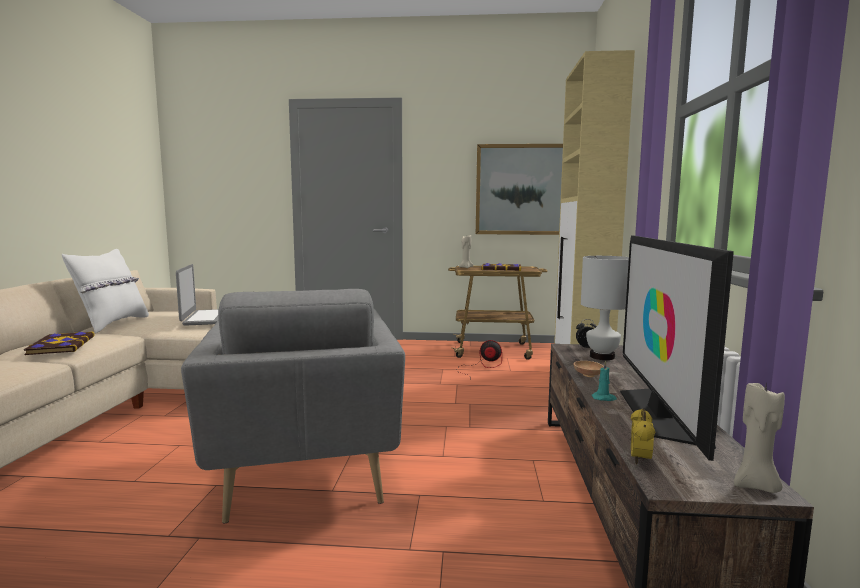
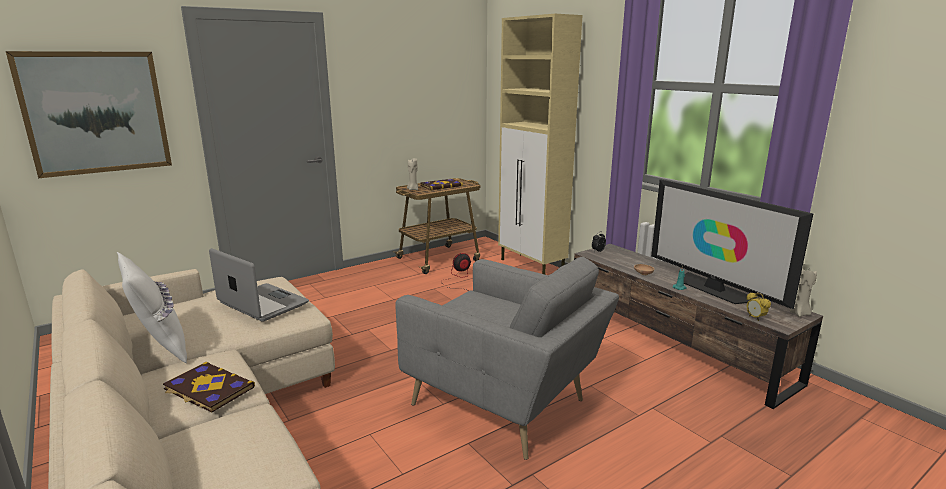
camera: 40 degrees left, 10 degrees up
picture [476,144,563,235] -> picture moved to [6,51,172,178]
white table lamp [581,256,629,360] -> none

